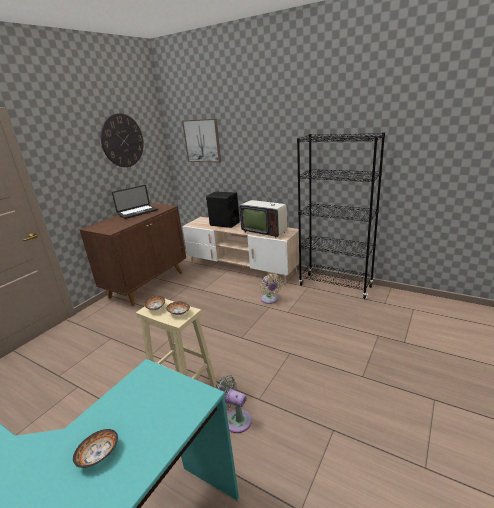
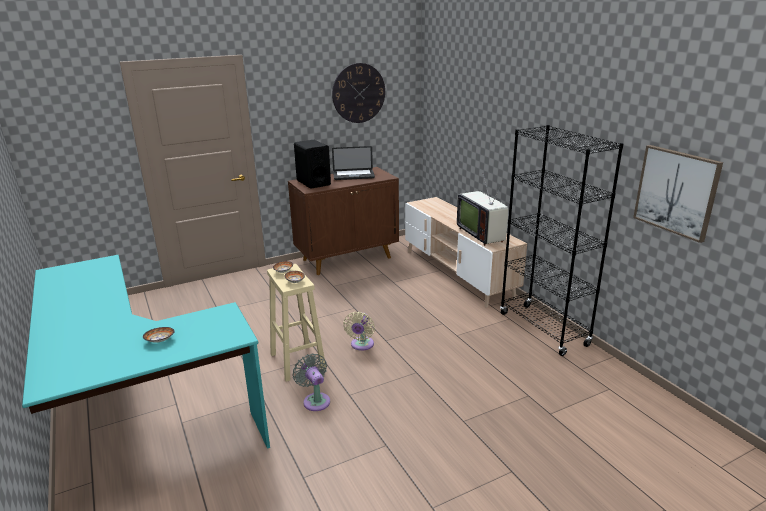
camera: 30 degrees right, 0 degrees up
picture [182,119,221,162] -> picture moved to [633,145,723,243]
black speaker [206,191,240,228] -> black speaker moved to [294,140,331,189]
beige fan [260,274,283,304] -> beige fan moved to [343,312,375,351]

